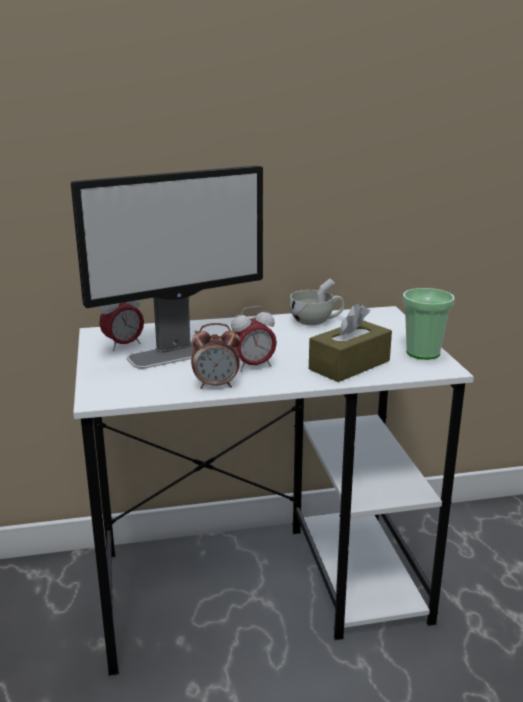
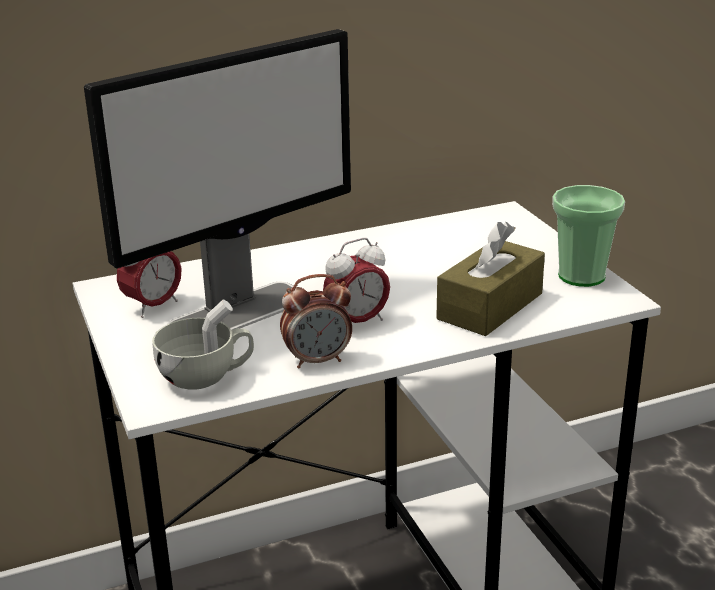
camera: 10 degrees left, 5 degrees up
white cup [290,278,344,325] -> white cup moved to [152,299,254,390]

